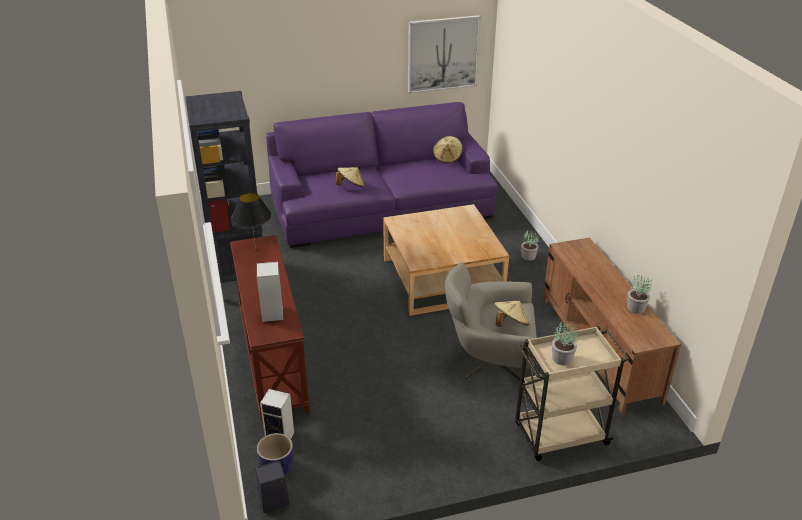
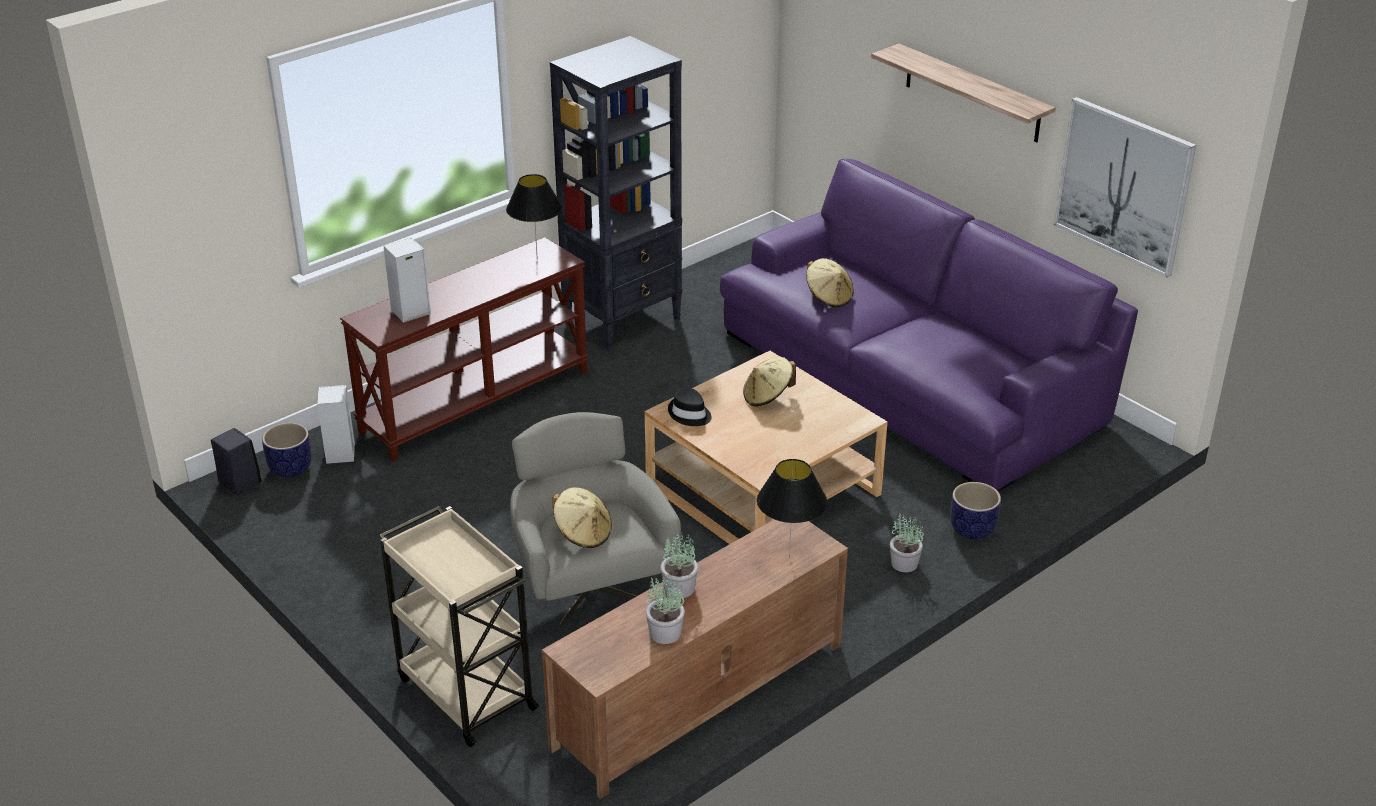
camera: 65 degrees right, 0 degrees up
beige hat [433,136,463,163] -> beige hat moved to [743,357,796,407]
potted plant [552,321,577,365] -> potted plant moved to [661,532,698,598]
none -> black hat [668,387,712,426]
none -> black table lamp [757,459,827,558]
none -> shelf [871,44,1056,142]
none -> planter [950,482,1001,540]

